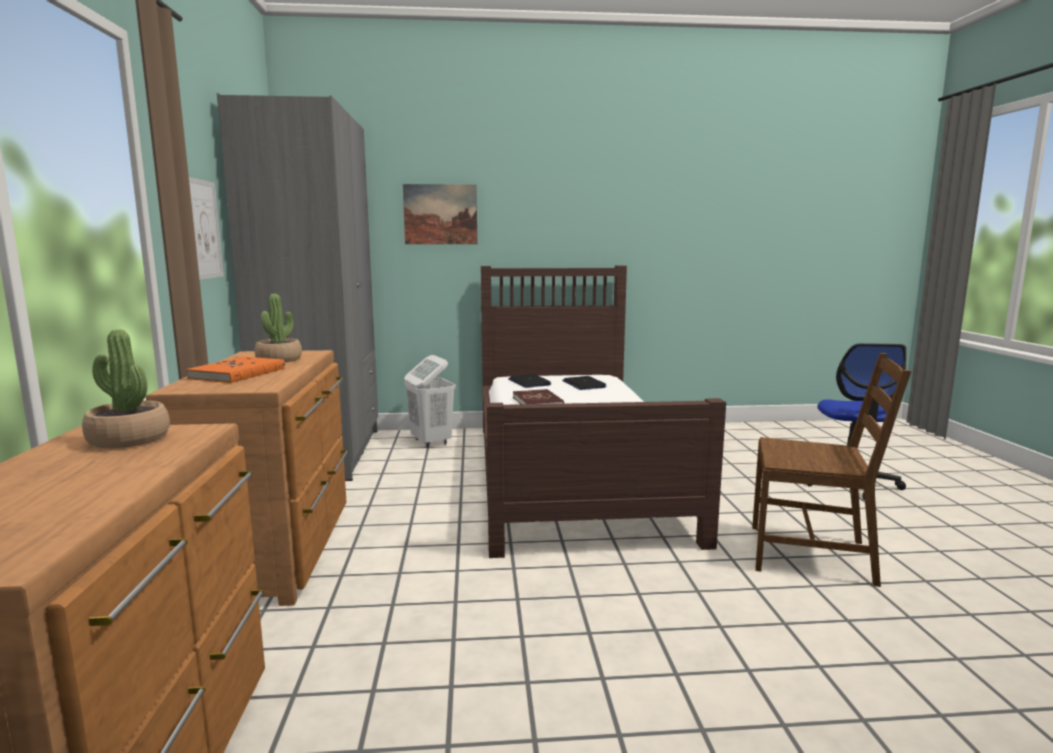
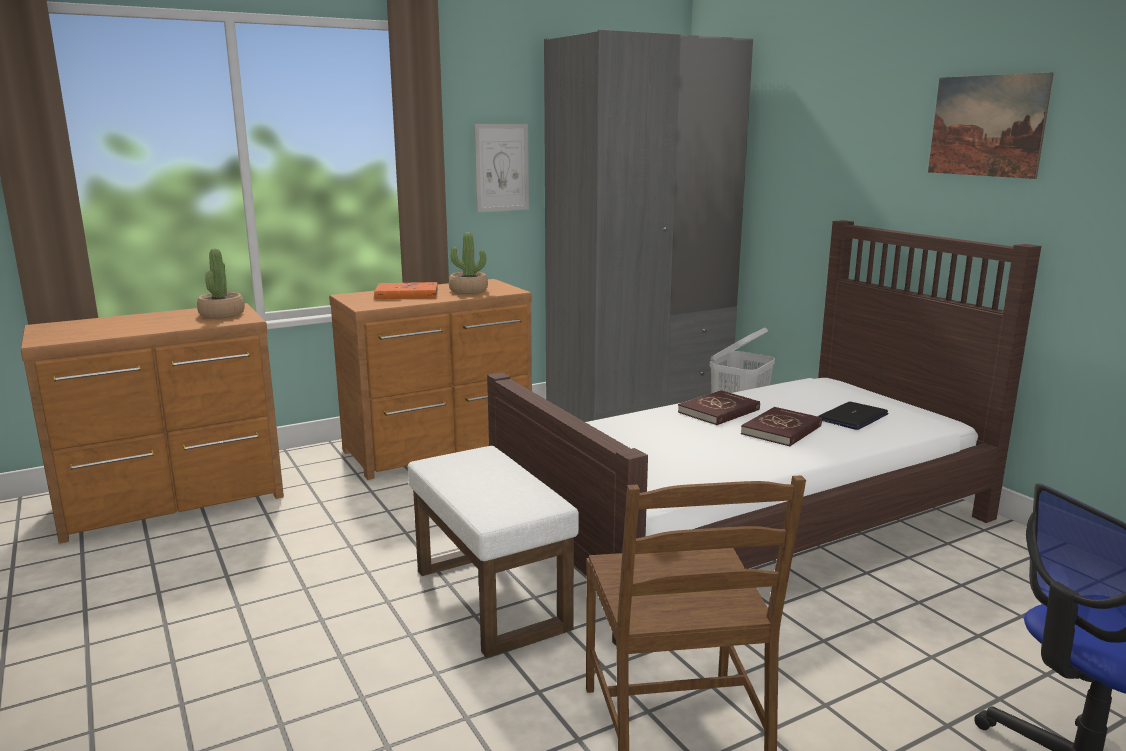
camera: 65 degrees right, 5 degrees up
picture [403,184,477,244] -> picture moved to [928,72,1054,179]
laptop [508,374,551,388] -> none
none -> white ottoman [408,446,579,658]
none -> red book [741,407,822,447]

